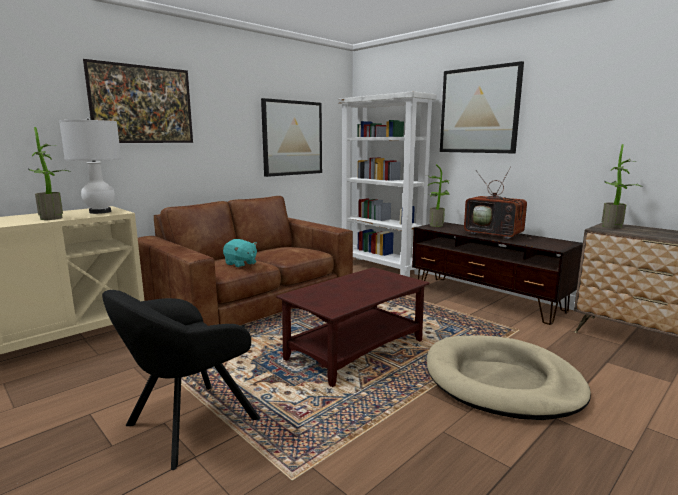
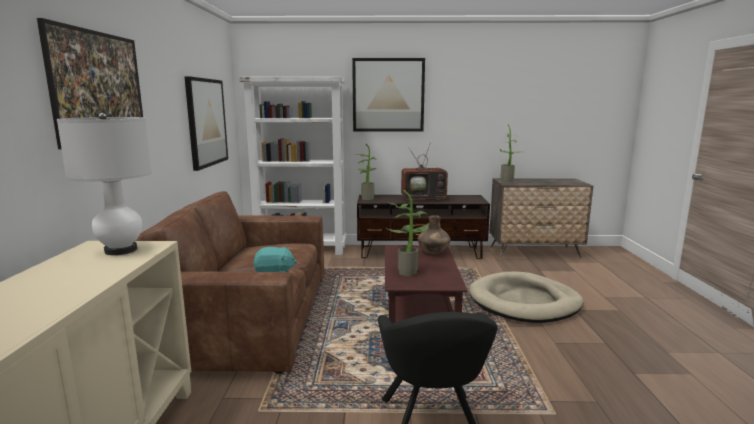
camera: 45 degrees left, 0 degrees up
potted plant [28,127,71,220] -> potted plant moved to [386,190,430,276]
none -> brown vase [418,215,450,254]

